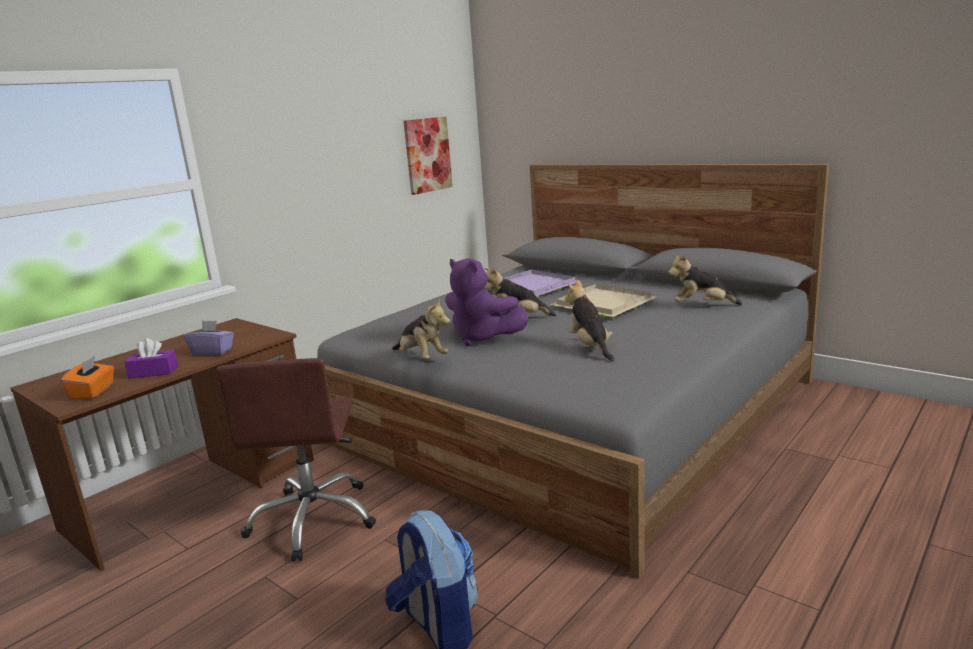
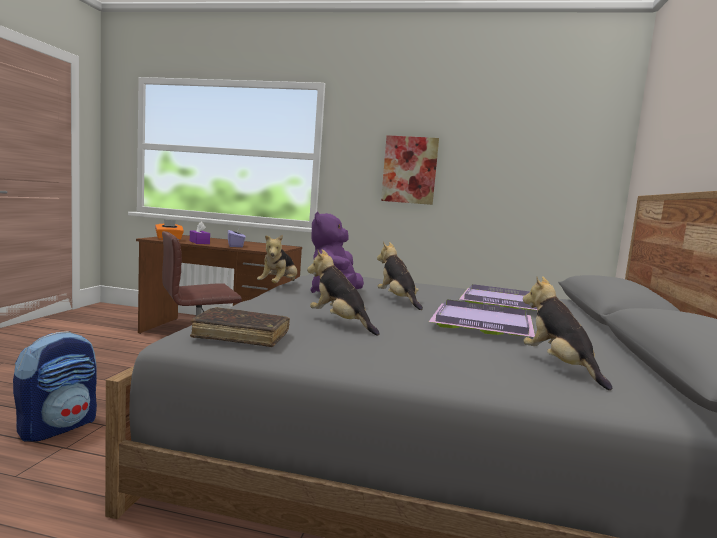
camera: 60 degrees right, 10 degrees down
picture [404,117,453,195] -> picture moved to [381,135,439,205]
beige tray [550,284,656,318] -> purple tray [429,299,535,337]
plush toy [565,280,614,361] -> plush toy turned 90 degrees counterclockwise [307,249,380,335]
none -> brown book [190,307,290,347]

